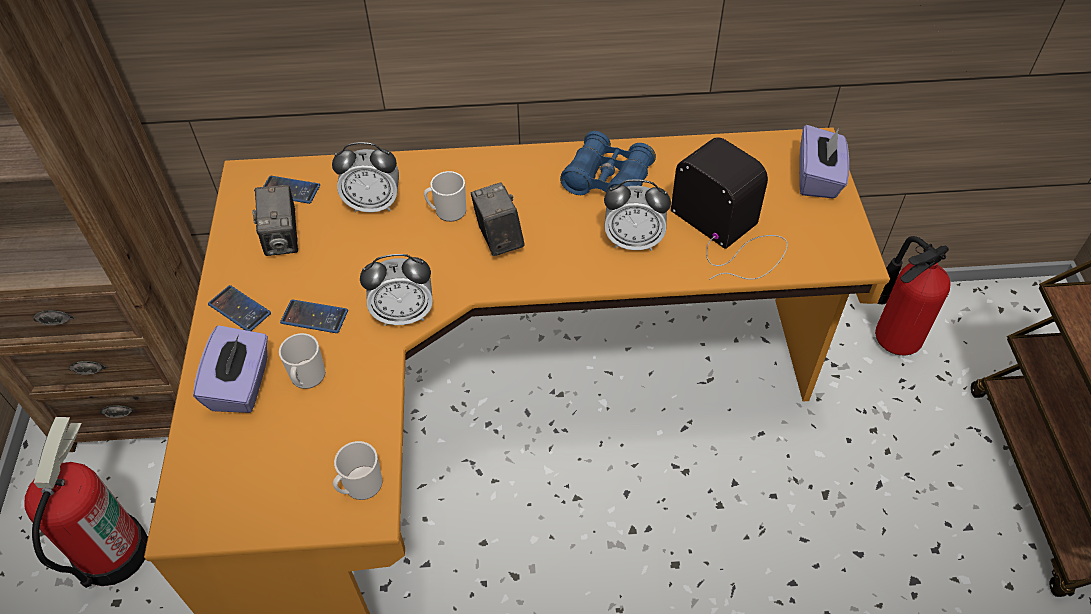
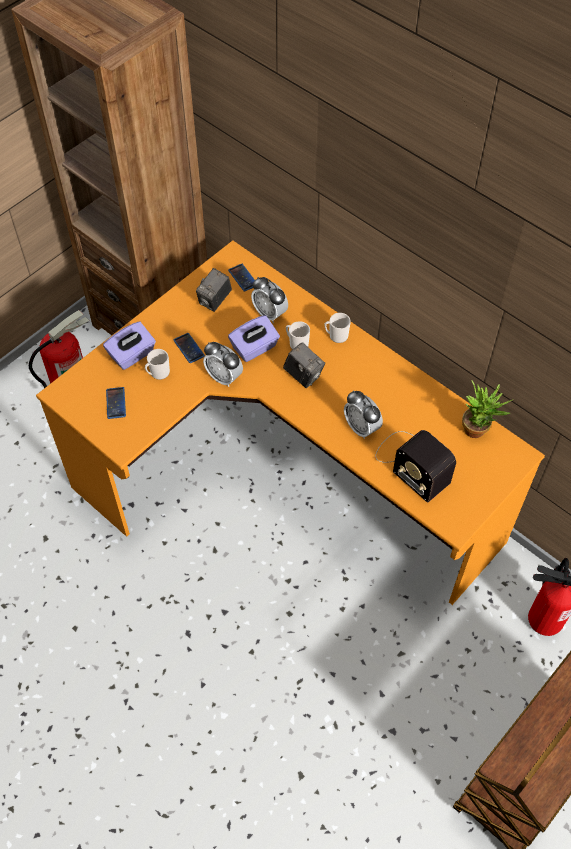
camera: 45 degrees right, 5 degrees up
phone [208,285,271,331] -> phone moved to [106,387,126,419]
mug [333,441,383,500] -> mug moved to [324,313,351,343]
camera [471,182,525,256] -> camera turned 105 degrees clockwise [283,343,325,388]
blue binoculars [560,131,656,195] -> none
radio [671,137,787,280] -> radio turned 135 degrees clockwise [375,430,456,503]
purple tissue box [799,125,849,199] -> purple tissue box moved to [228,315,280,362]
none -> potted plant [462,380,514,438]

